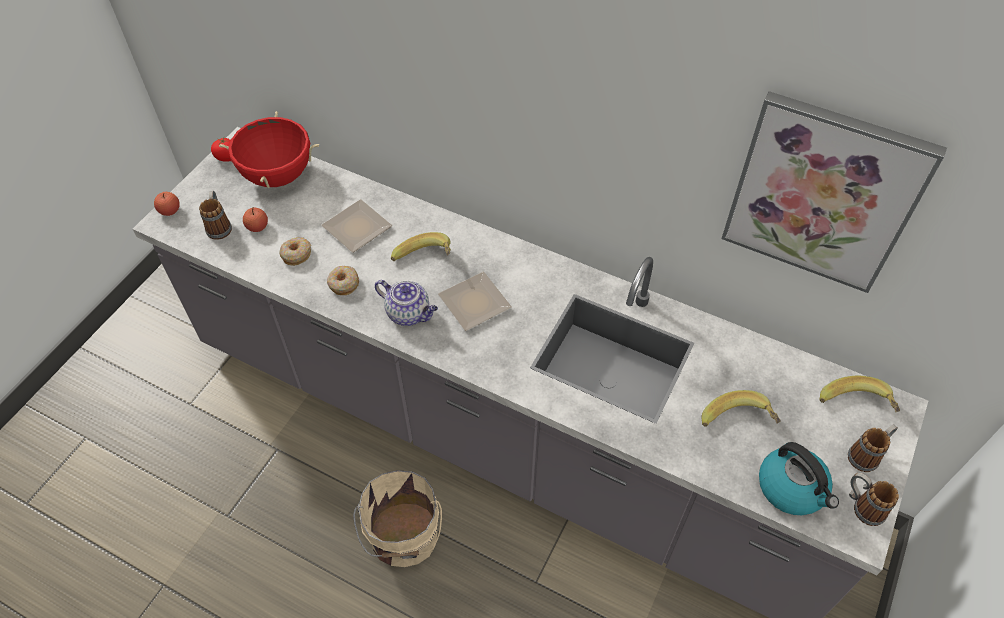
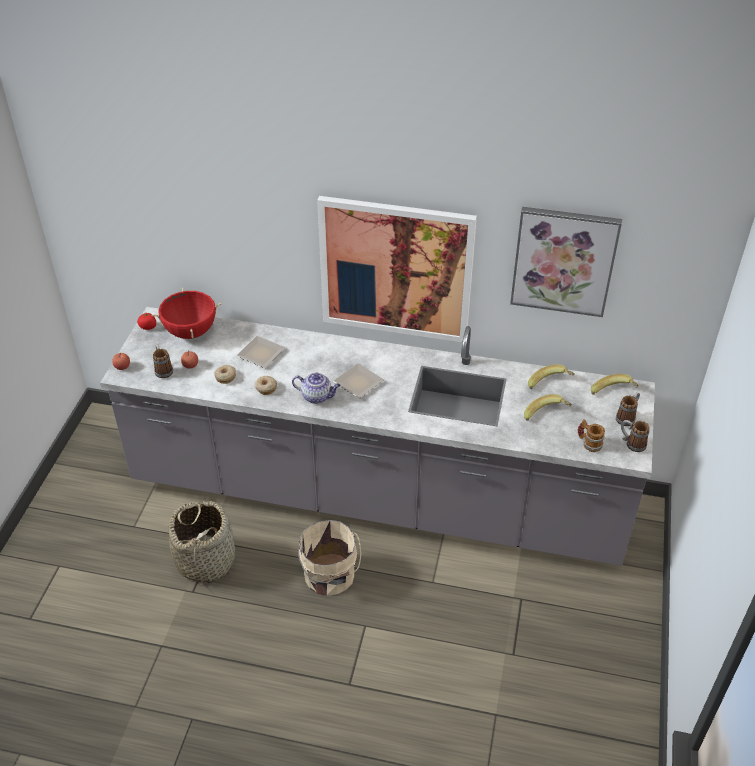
camera: 15 degrees left, 10 degrees down
banana [391,232,451,261] -> banana moved to [528,364,575,389]
kettle [759,442,839,515] -> mug [578,419,605,452]
none -> basket [169,499,235,586]
none -> picture [317,196,477,342]

